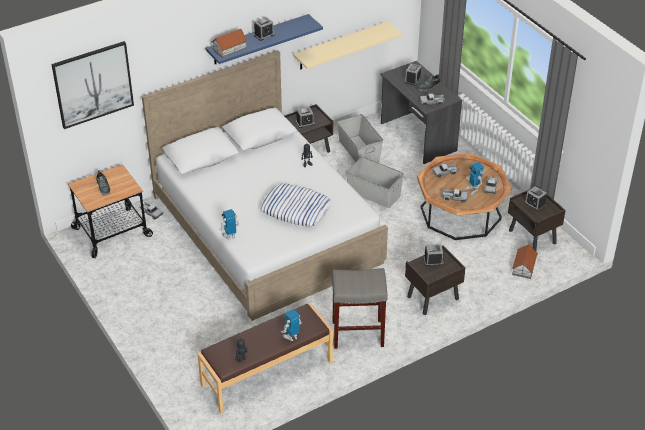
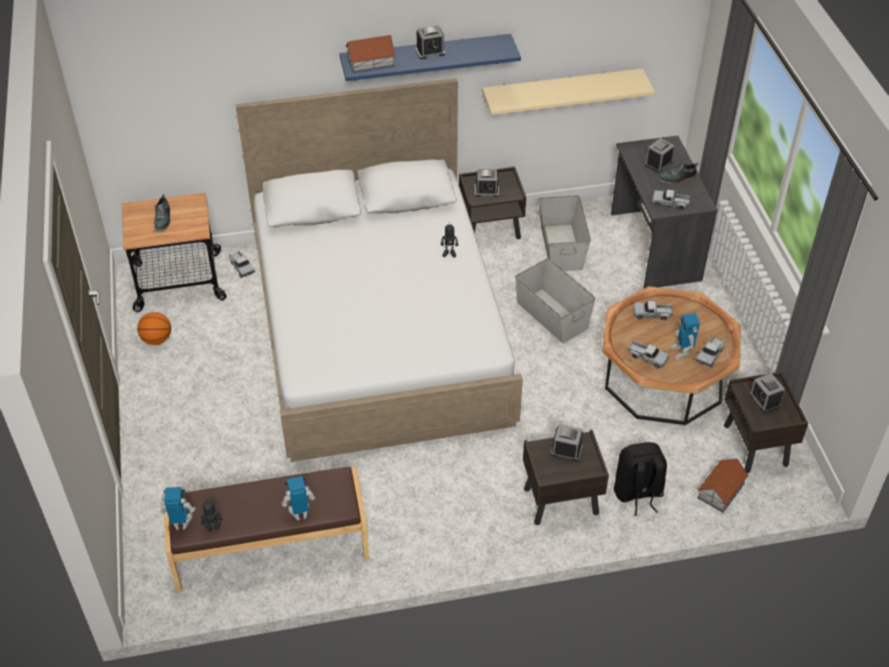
camera: 20 degrees right, 5 degrees up
picture [52,41,134,129] -> none
toy robot [219,209,240,240] -> toy robot moved to [160,487,196,530]
pillow [260,183,331,226] -> none
grey stool [332,268,388,349] -> none
none -> basketball [137,312,171,345]
none -> black backpack [614,442,667,516]

